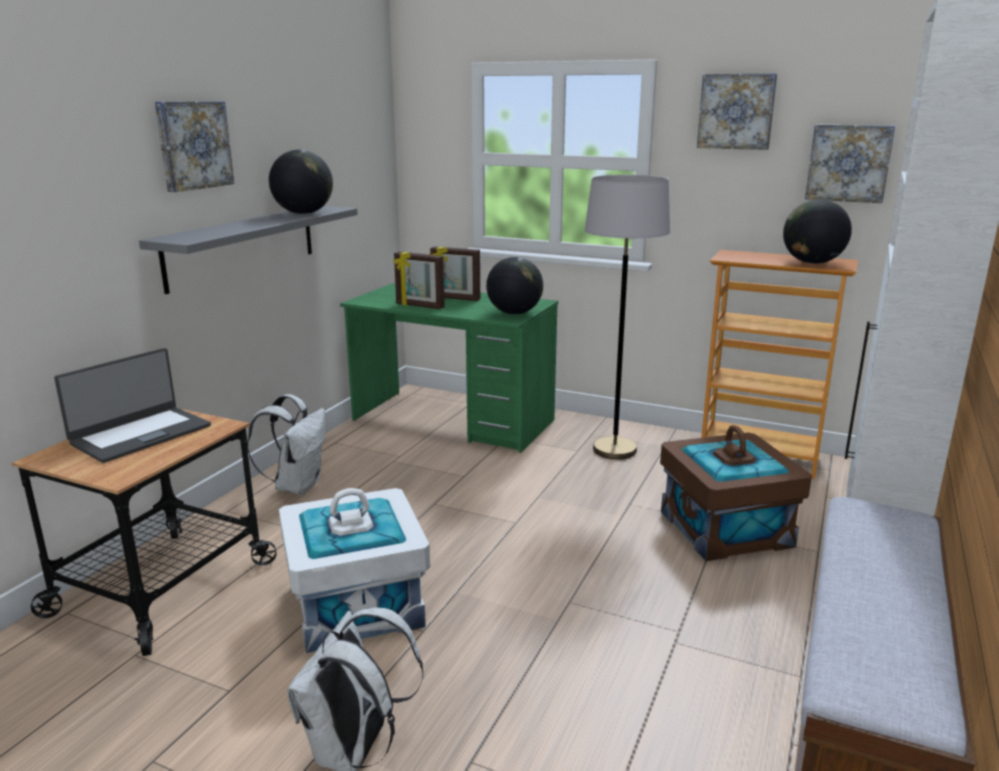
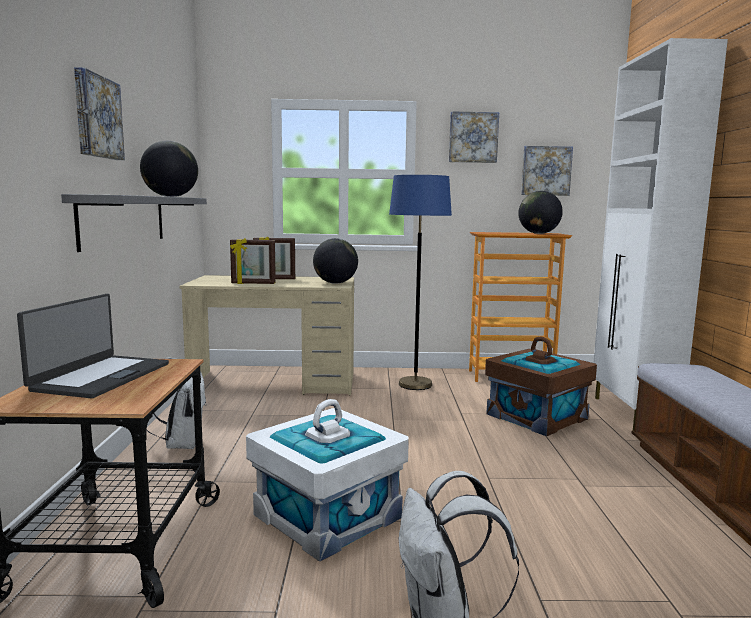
camera: 25 degrees left, 10 degrees down
green desk [340,283,558,453] -> beige desk [180,275,354,396]
grey floor lamp [584,175,670,459] -> blue floor lamp [389,175,452,390]

